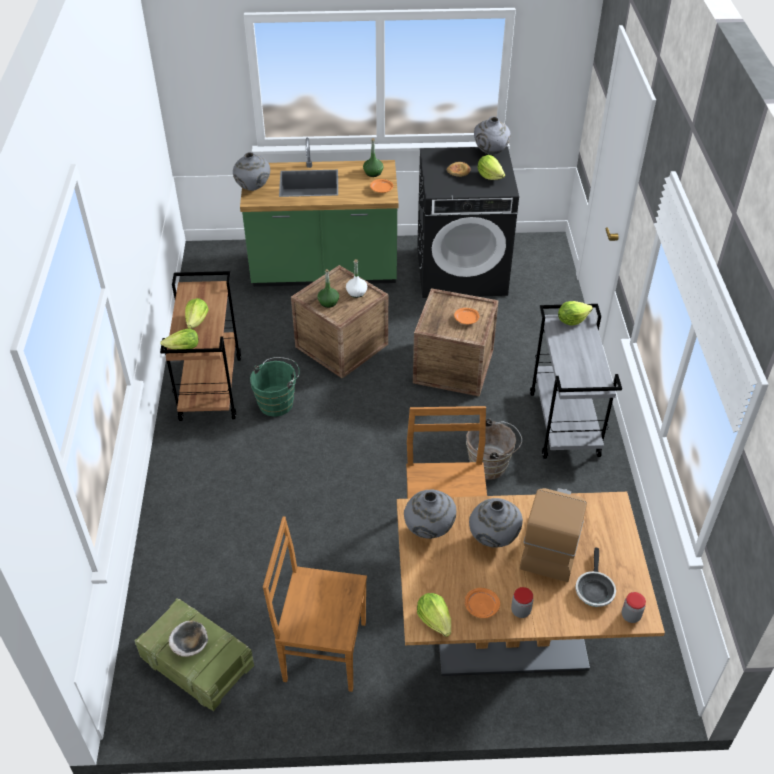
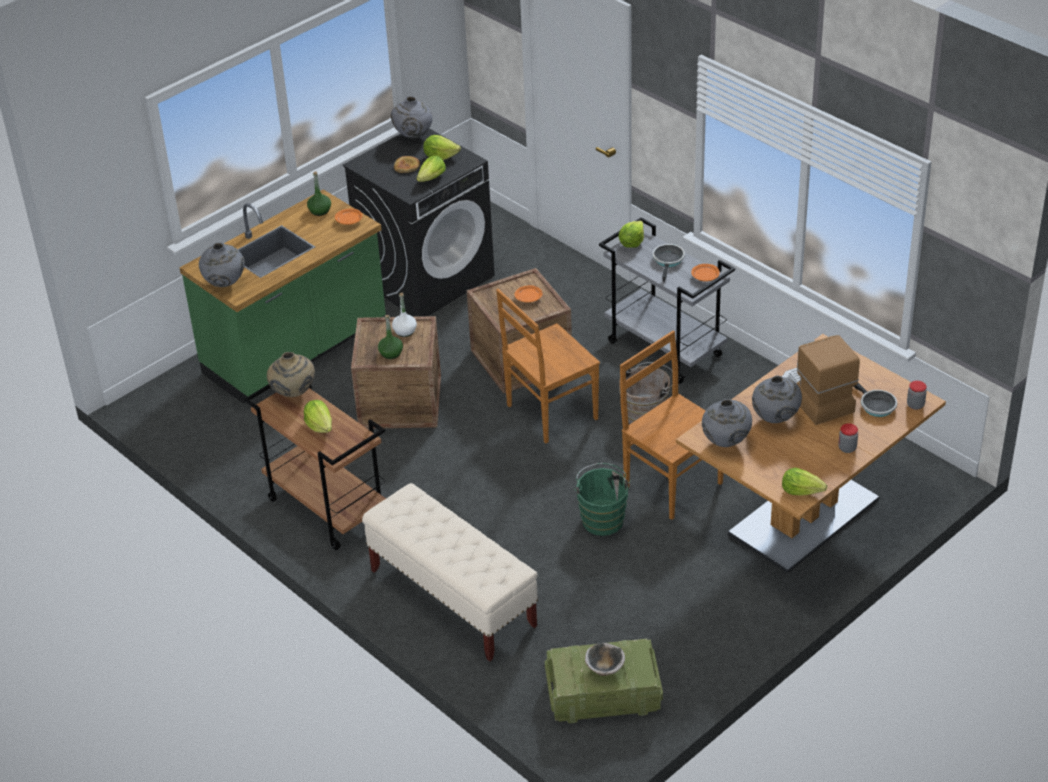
camera: 40 degrees left, 5 degrees down
lettuce [160,328,198,349] -> lettuce moved to [416,156,446,182]
green bucket [250,357,299,417] -> green bucket moved to [574,463,631,536]
brown chair [263,516,367,692] -> brown chair moved to [496,289,600,443]
orange plate [465,588,500,618] -> orange plate moved to [691,264,720,282]
none -> beige vase [267,352,315,397]
none -> beige bench [362,483,538,661]
none -> frying pan [653,244,685,282]

